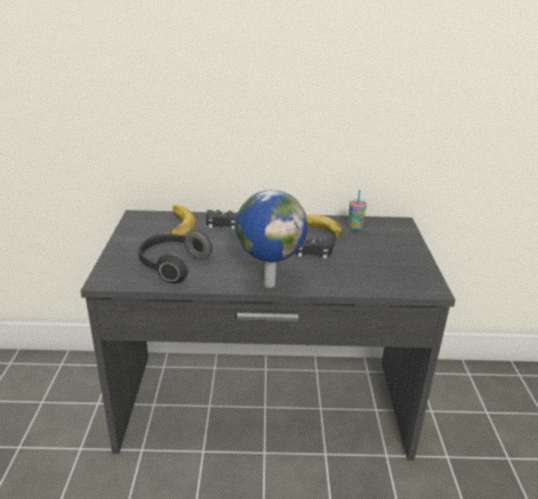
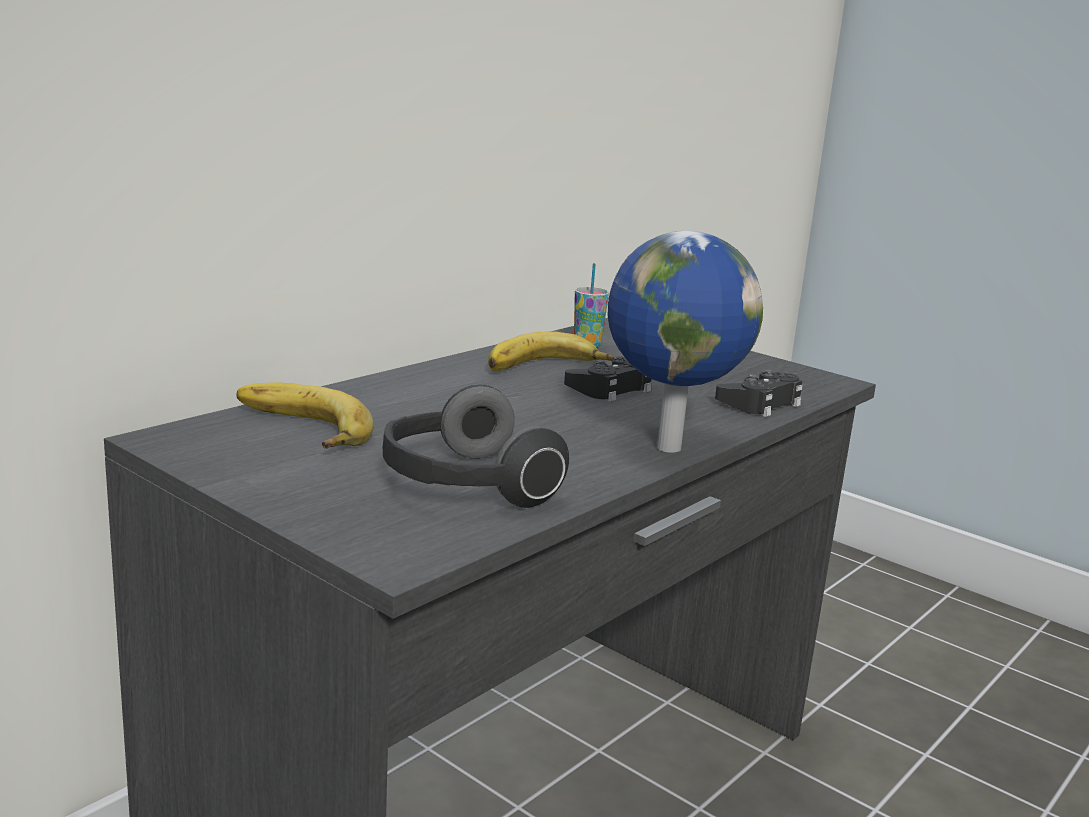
camera: 50 degrees left, 10 degrees down
black game controller [206,210,238,229] -> black game controller moved to [715,370,803,417]

